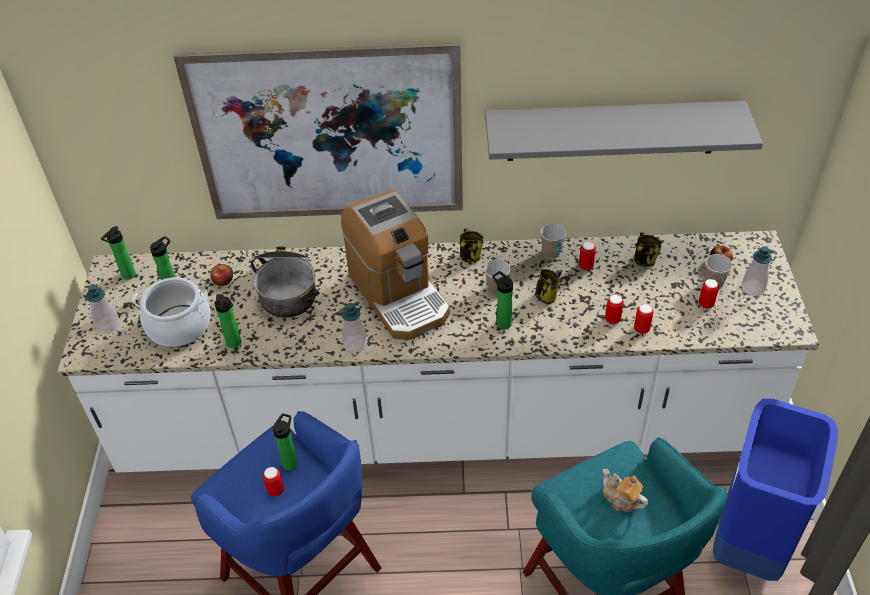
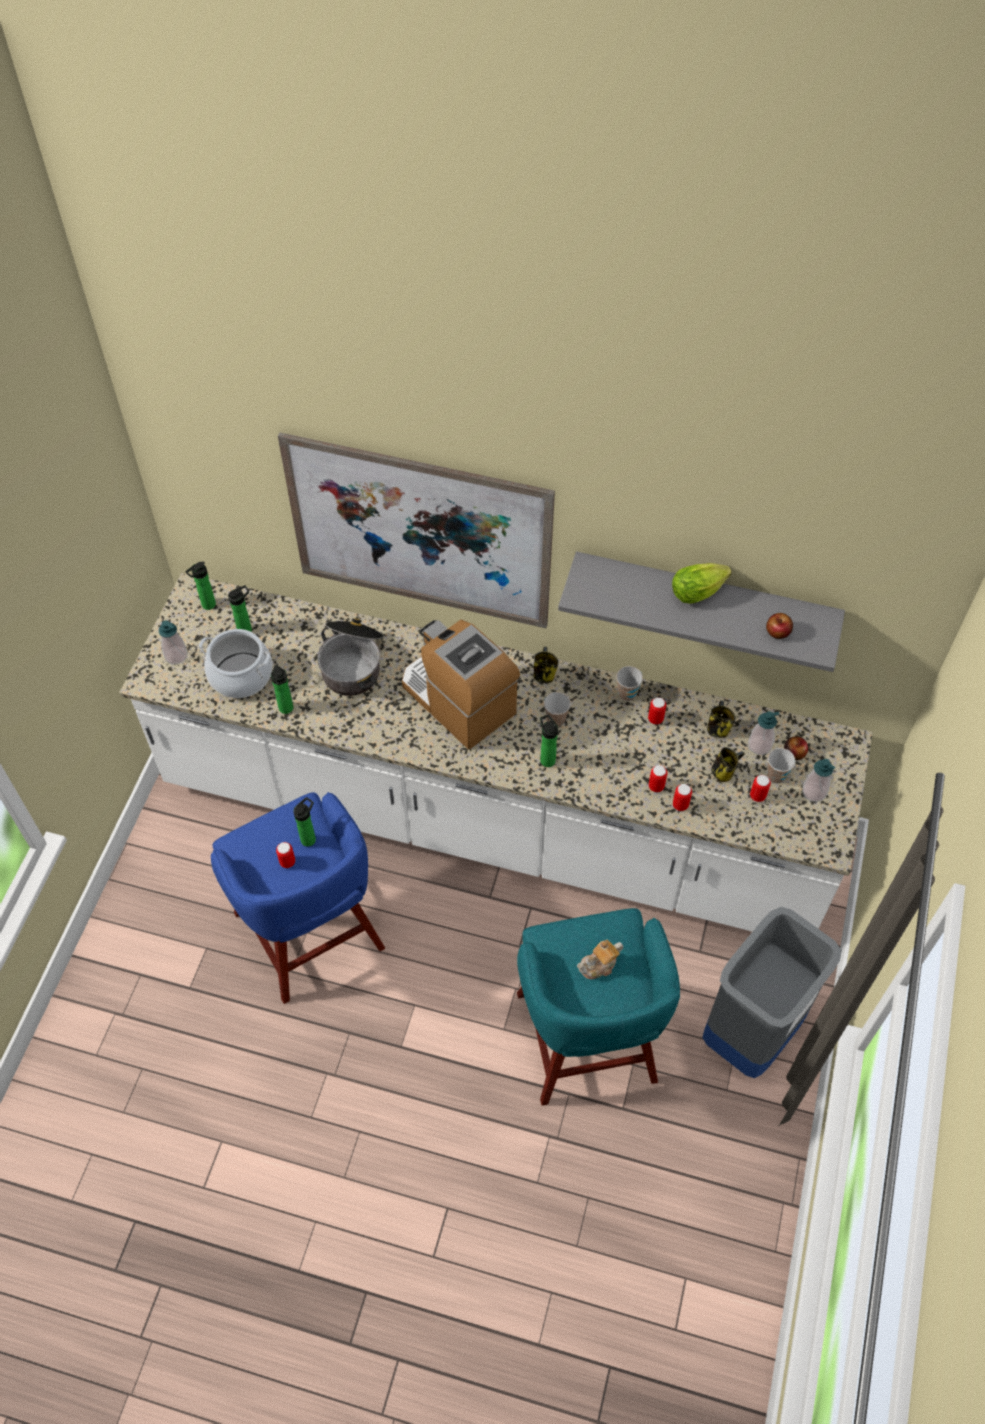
camera: 15 degrees right, 10 degrees up
apple [210,264,233,286] -> apple moved to [766,613,793,639]
coffee machine [341,189,450,340] -> coffee machine turned 150 degrees clockwise [402,620,520,749]
soap dispenser [341,301,367,353] -> soap dispenser moved to [748,711,779,755]
mug [535,269,562,304] -> mug moved to [711,747,744,782]
teapot [602,469,648,512] -> teapot turned 90 degrees counterclockwise [577,940,623,979]
blue trash can [713,399,838,581] -> grey trash can [702,907,842,1078]
none -> lettuce [672,563,732,604]

